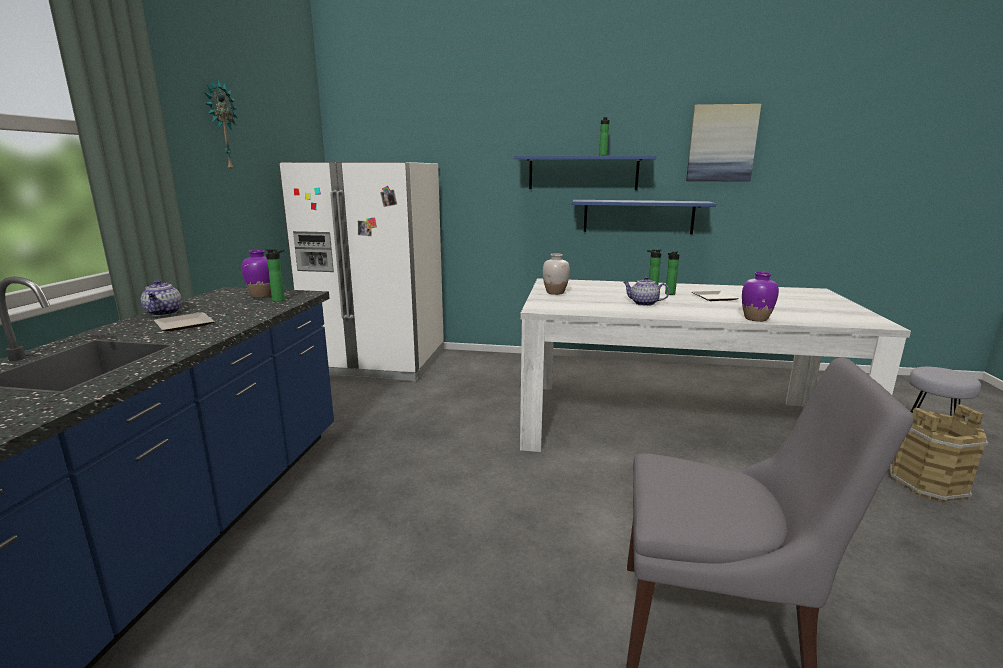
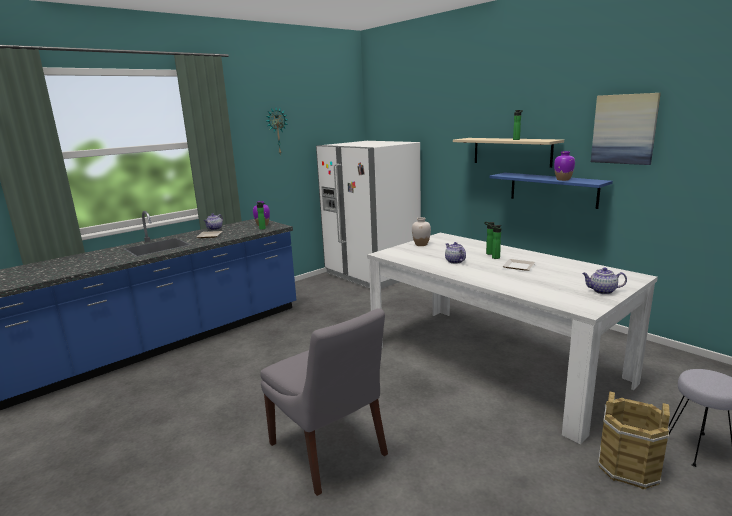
camera: 40 degrees right, 0 degrees up
blue shelf [514,155,657,190] -> beige shelf [453,138,564,168]
purple vase [742,272,779,322] -> purple vase moved to [554,151,575,181]
none -> teapot [582,267,627,294]

